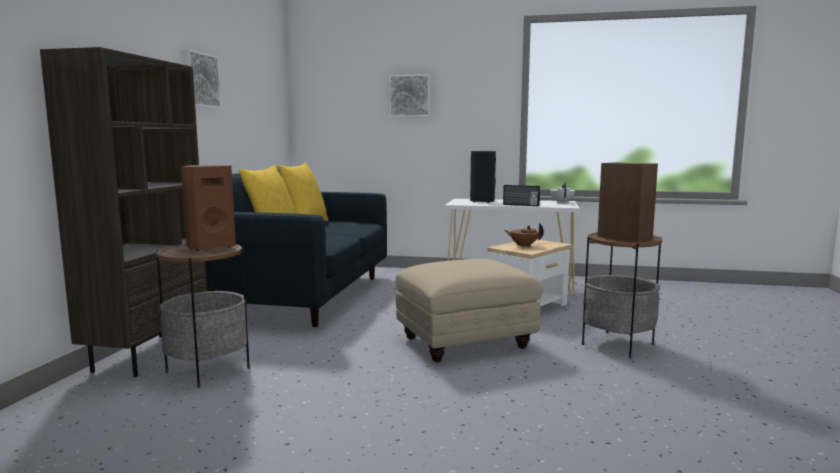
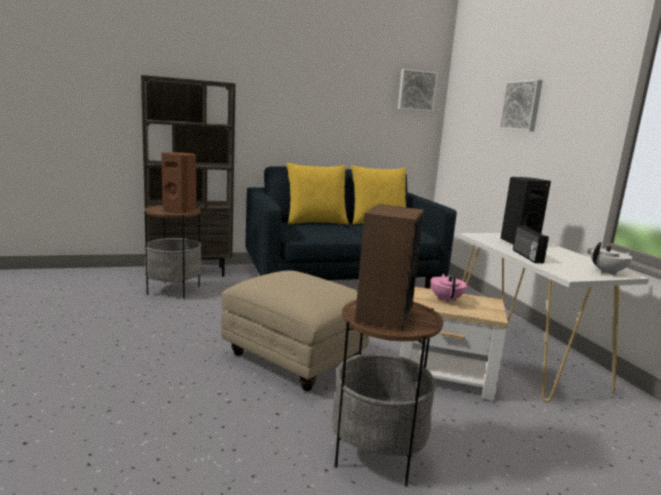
camera: 60 degrees right, 5 degrees up
picture [183,49,222,109] -> picture moved to [398,69,438,112]
brown teapot [504,223,544,247] -> pink teapot [431,274,467,303]

